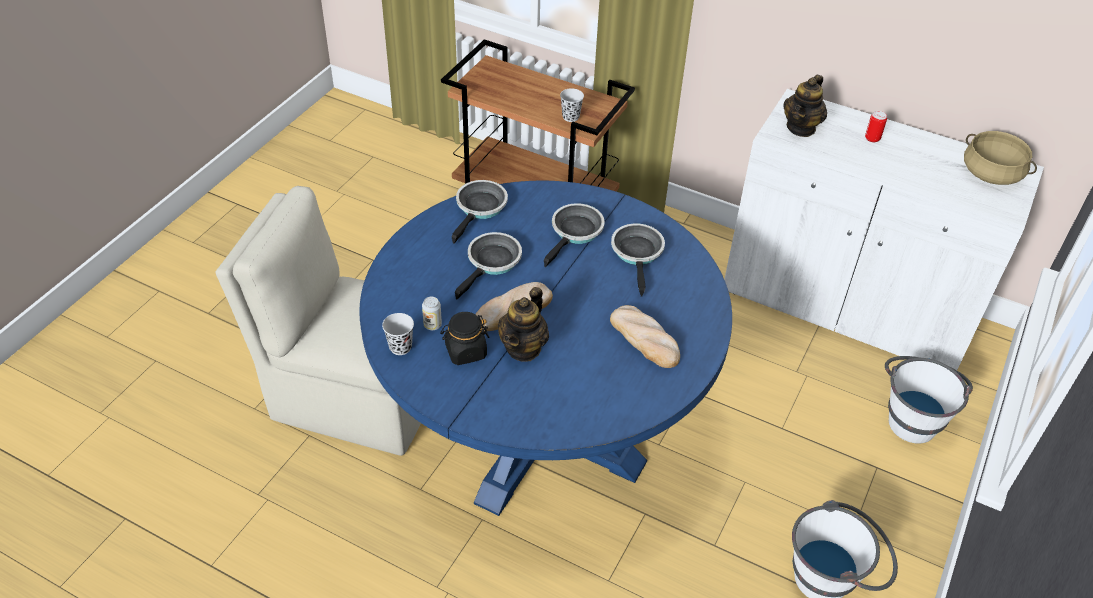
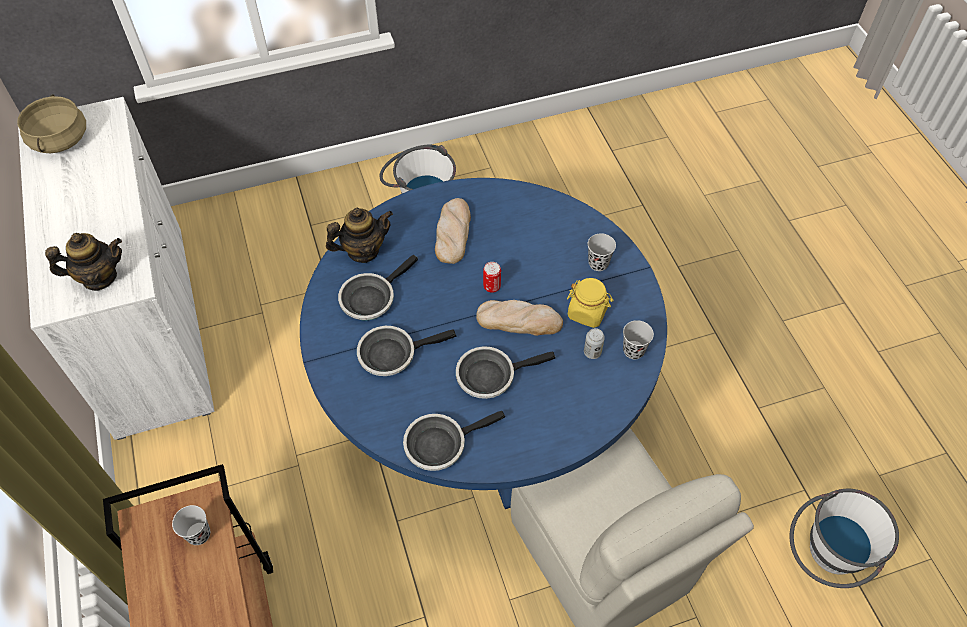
camera: 135 degrees left, 10 degrees up
black jar [440,312,489,365] -> yellow jar [567,278,614,328]
teapot [498,287,549,362] -> teapot moved to [326,208,393,263]
can [865,111,887,142] -> can moved to [483,262,501,293]
white bucket [885,356,973,444] -> white bucket moved to [789,489,899,588]
none -> black cup [588,233,616,271]

